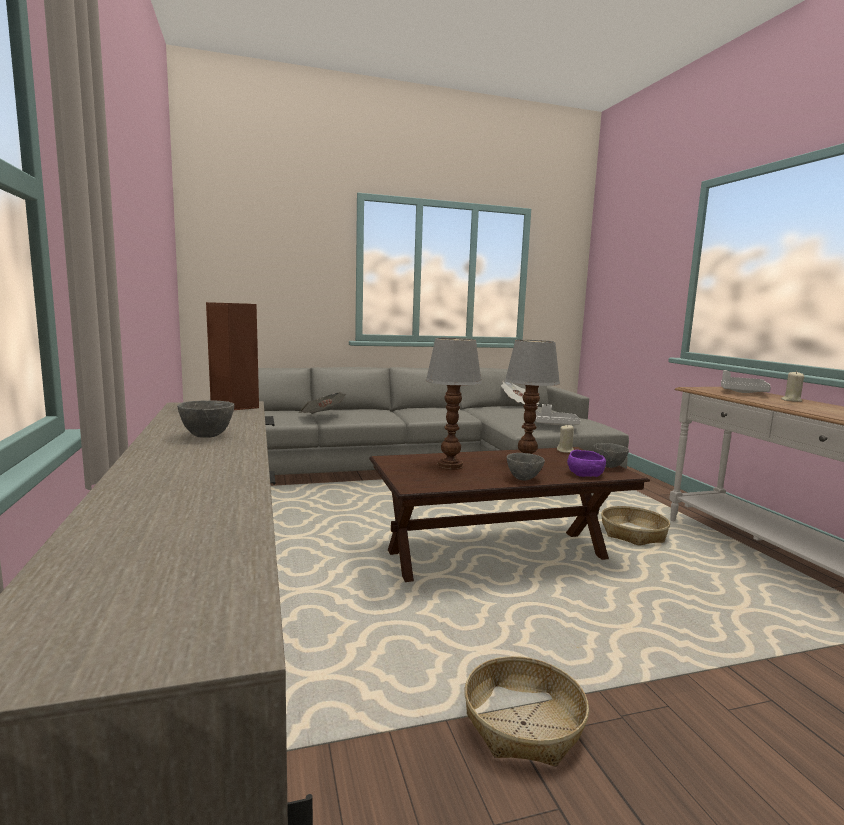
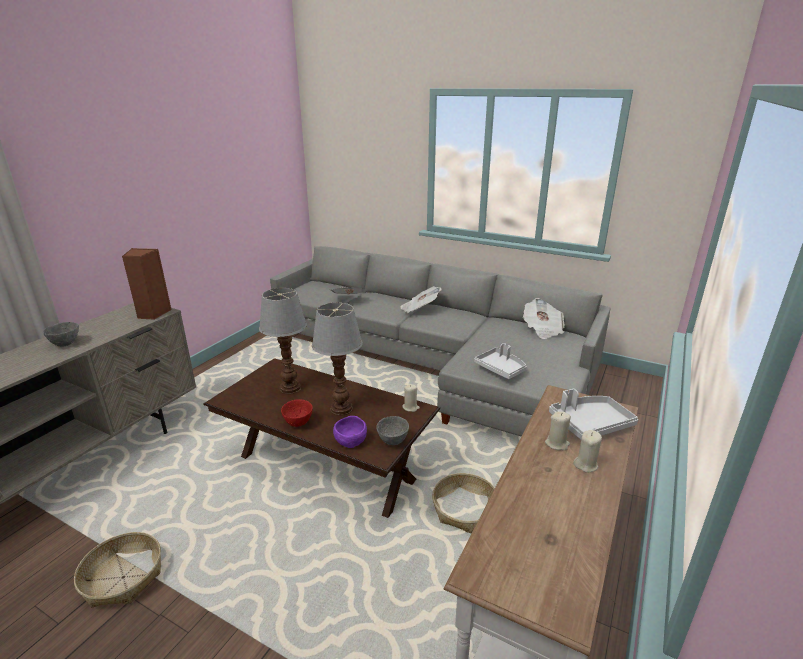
camera: 45 degrees right, 15 degrees up
grey bowl [507,453,545,480] -> red bowl [281,400,313,427]
none -> newspaper [400,286,442,313]
none -> beige candle [545,411,571,450]

